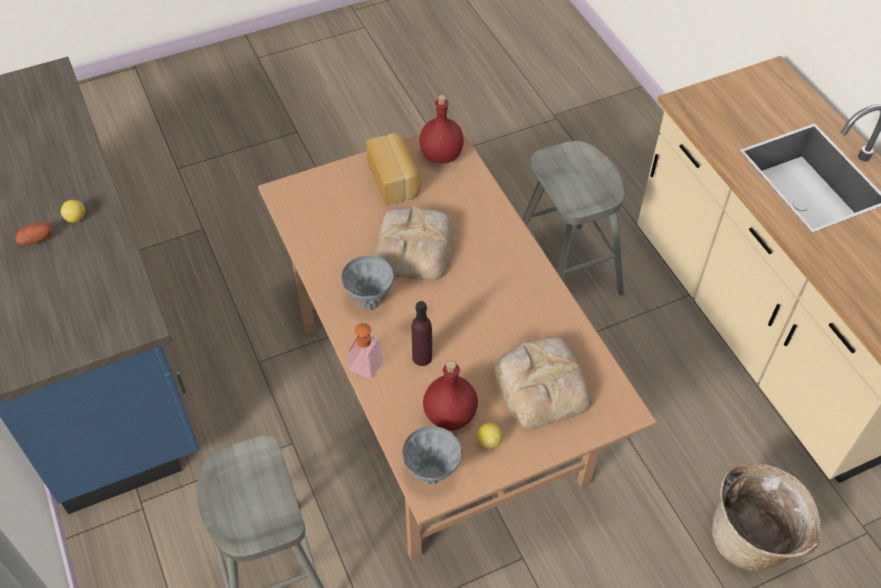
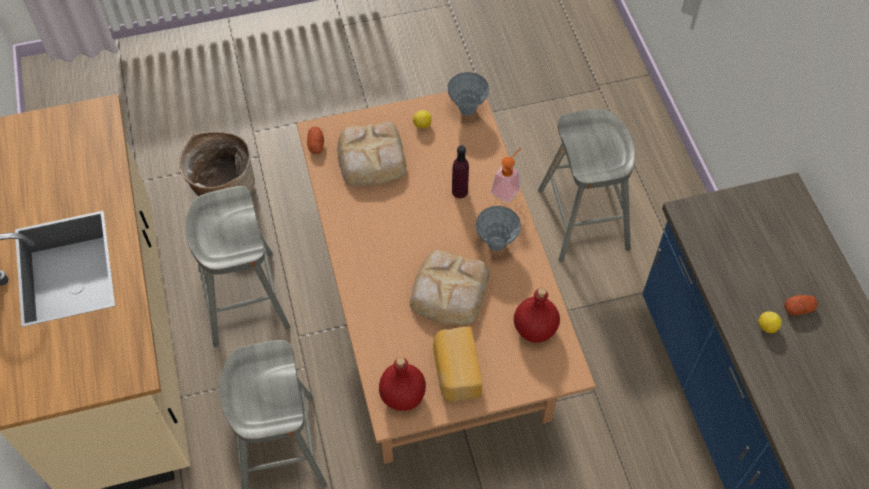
camera: 170 degrees left, 5 degrees up
red bottle [423,361,478,431] -> red bottle moved to [514,288,560,343]
none -> grey stool [185,186,290,347]
none -> potato [307,127,324,154]

